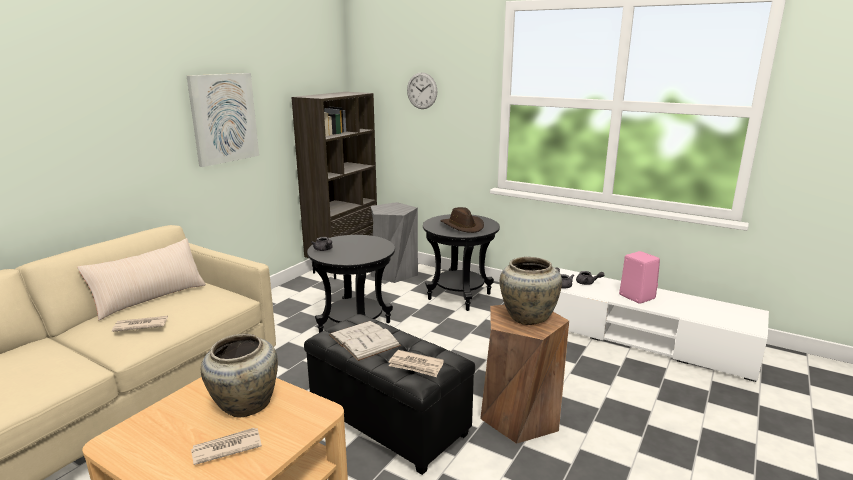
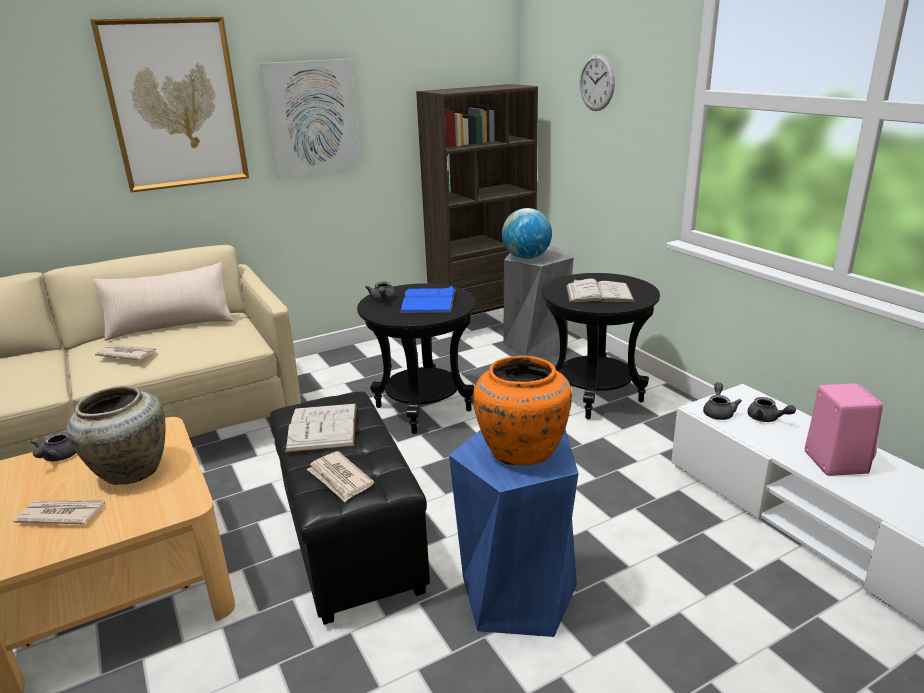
camera: 30 degrees right, 5 degrees up
brown hat [441,207,484,233] -> white book [566,278,635,302]
brown stool [480,304,569,444] -> blue stool [449,430,579,637]
beige vase [500,257,562,325] -> orange vase [473,356,572,465]
none -> grey teapot [30,432,76,461]
none -> picture [90,16,249,193]
none -> blue book [400,285,456,313]
none -> globe [502,208,552,259]

